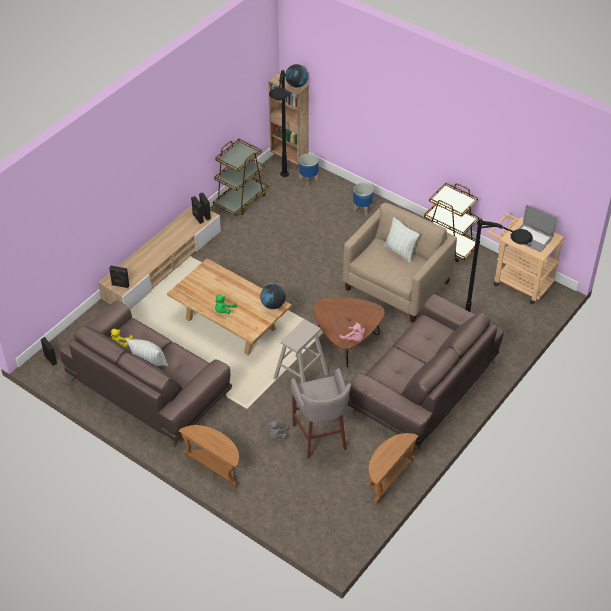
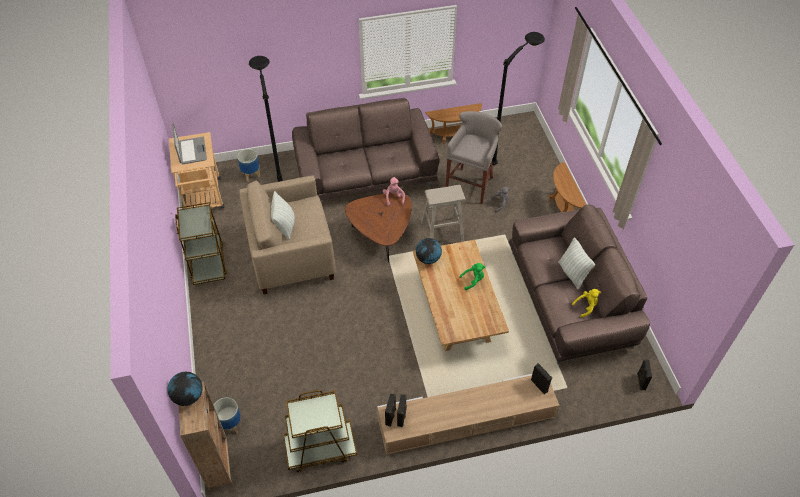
camera: 140 degrees left, 5 degrees up
black floor lamp [269,70,289,177] -> black floor lamp moved to [492,32,545,165]
planter [353,183,373,216] -> planter moved to [237,149,260,182]

